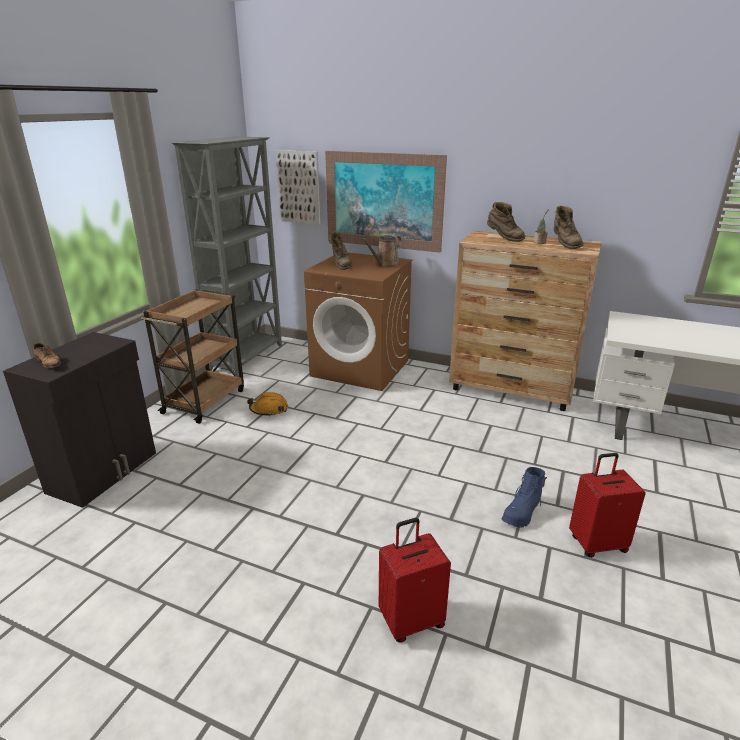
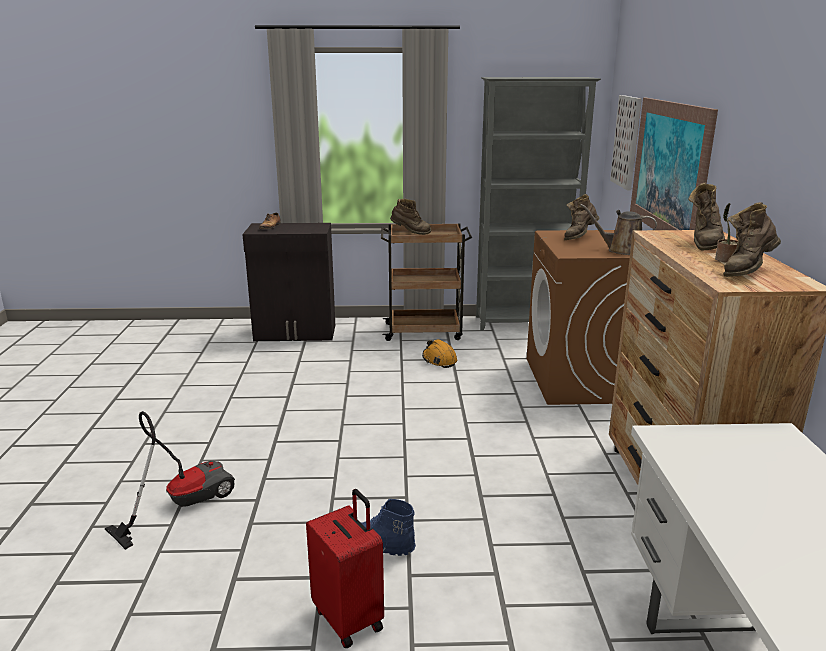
camera: 65 degrees right, 5 degrees down
red suitcase [379,518,451,643] -> vacuum cleaner [105,411,235,550]
none -> brown boot [390,199,431,235]

